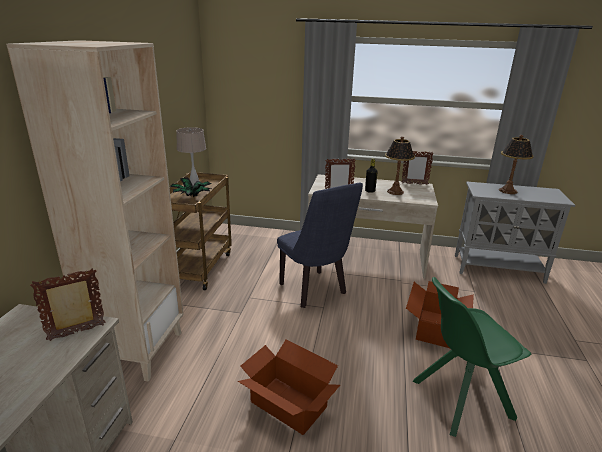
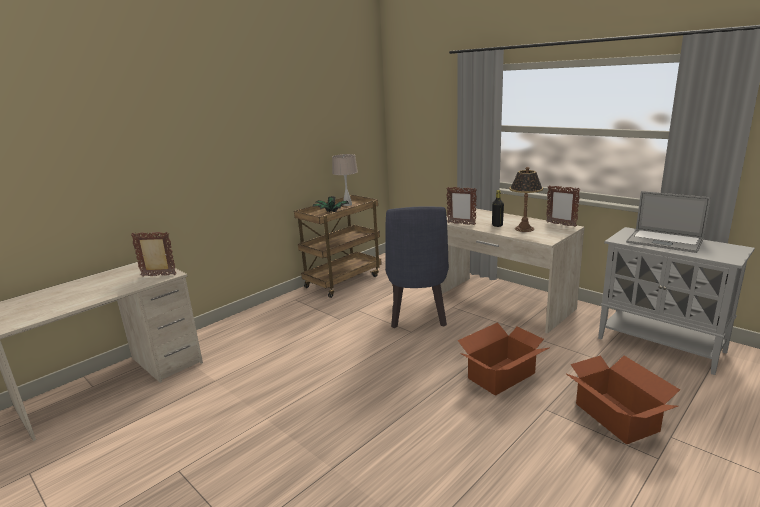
camera: 35 degrees right, 5 degrees down
beige bookcase [6,40,184,382] -> none
cardboard box [238,339,340,435] -> cardboard box moved to [567,355,680,445]
green chair [412,277,531,437] -> none
table lamp [499,135,534,194] -> laptop [626,191,711,253]

